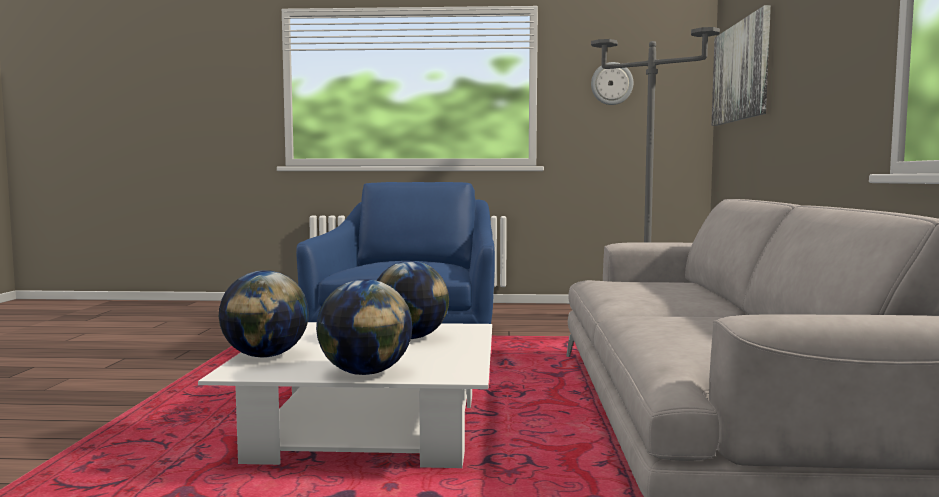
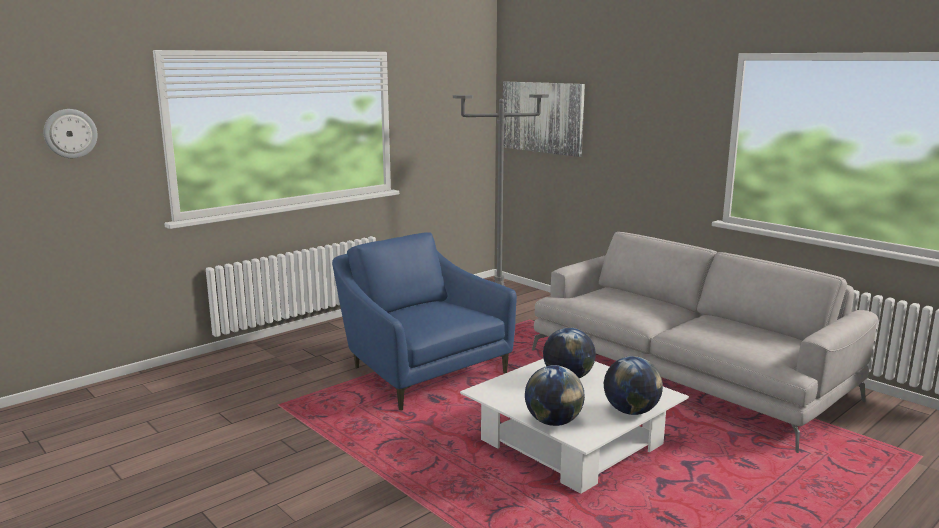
camera: 45 degrees left, 10 degrees up
wall clock [591,62,633,105] -> wall clock moved to [44,109,98,158]

